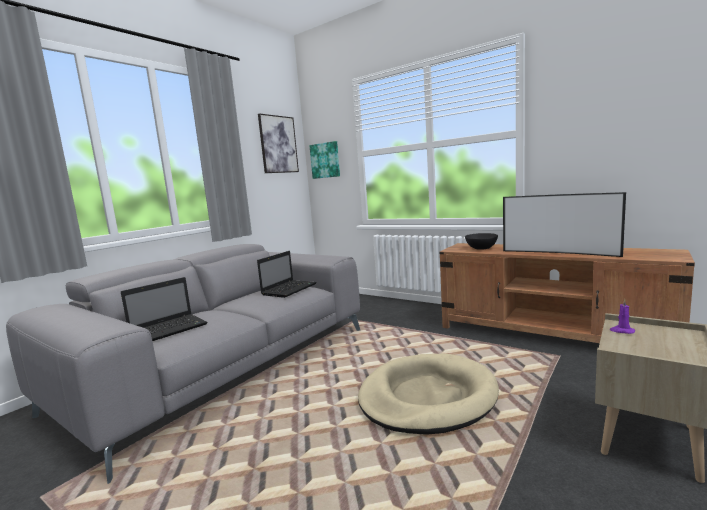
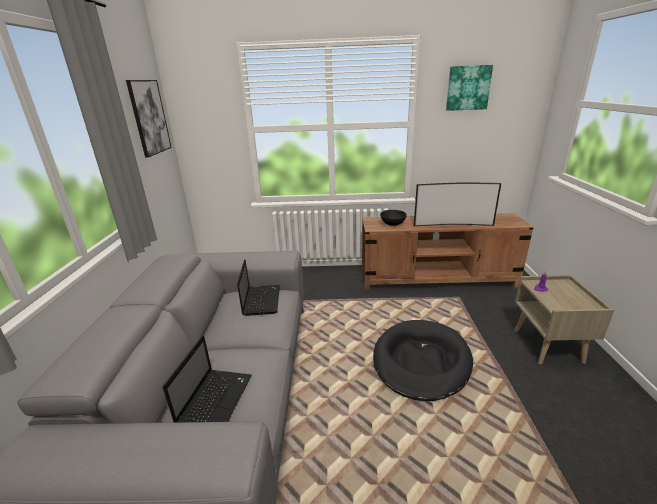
camera: 35 degrees left, 15 degrees up
picture [309,141,340,179] -> picture moved to [446,65,493,111]
beige dog bed [358,354,499,435] -> black dog bed [373,320,473,401]

